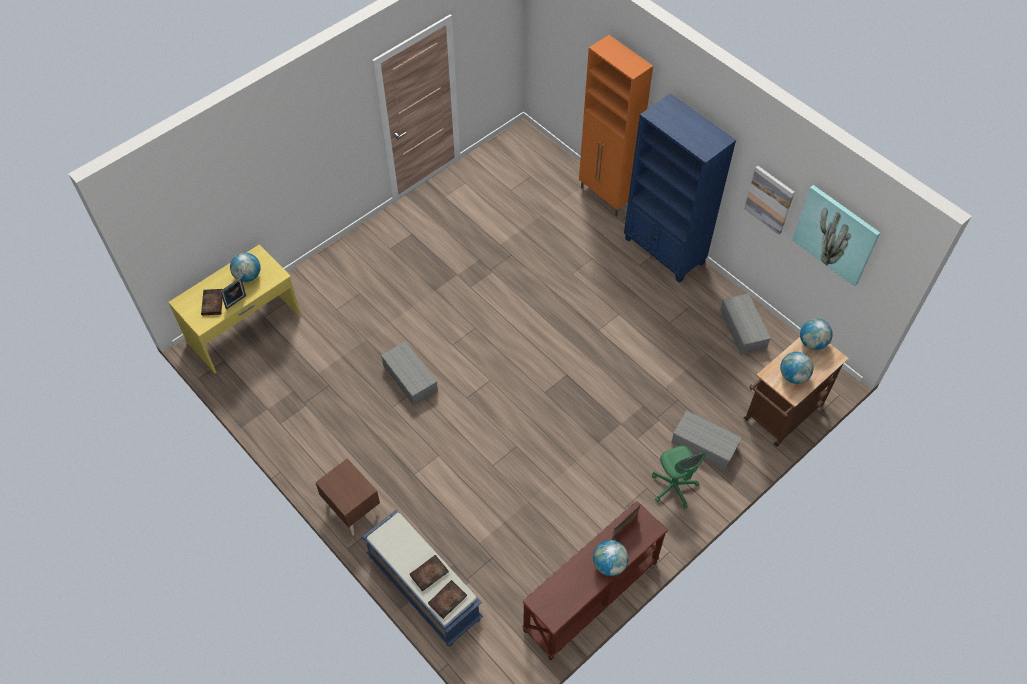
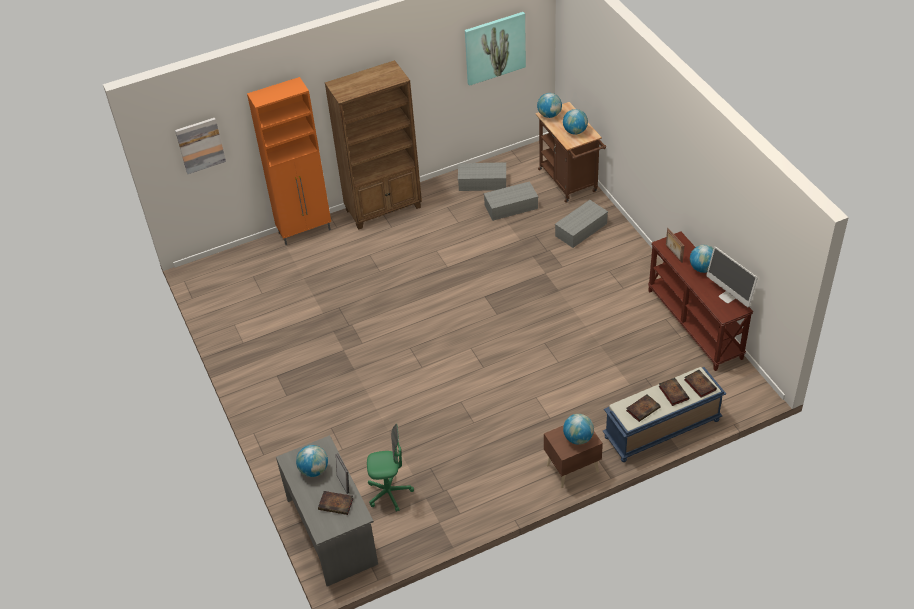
camera: 70 degrees left, 10 degrees down
yellow desk [168,244,301,374] -> grey desk [276,435,378,587]
grey storage box [381,341,438,406] -> grey storage box moved to [484,181,538,221]
blue bookcase [624,93,736,283] -> brown bookcase [325,60,422,230]
green office chair [652,446,707,509] -> green office chair moved to [367,424,414,512]
picture [744,166,795,235] -> picture moved to [175,118,226,174]
none -> globe [563,414,594,445]
none -> book [626,394,660,422]
none -> monitor [706,246,758,307]

